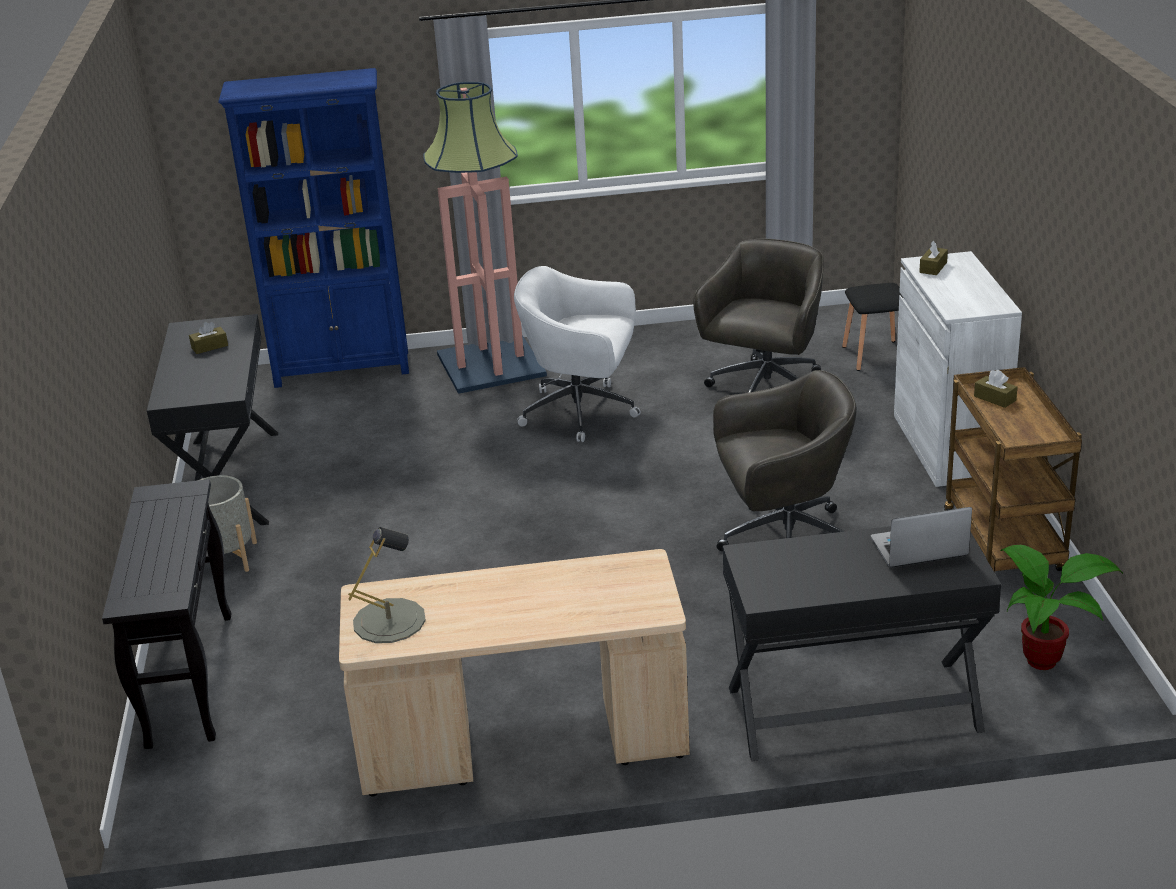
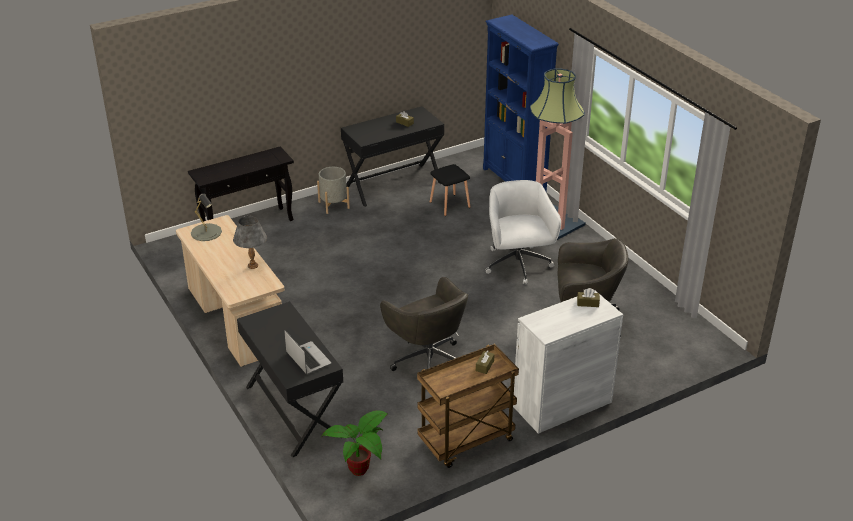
camera: 65 degrees right, 5 degrees up
black stool [842,283,903,371] -> black stool moved to [430,164,470,216]
none -> grey table lamp [233,216,267,269]

